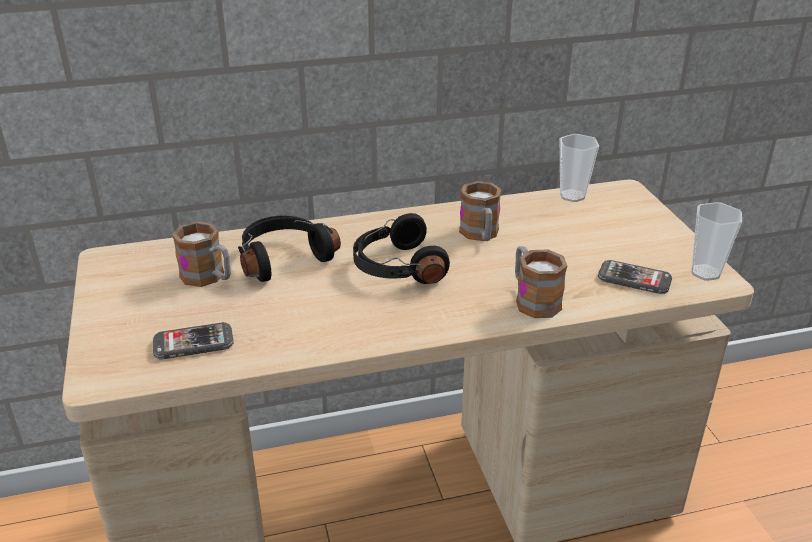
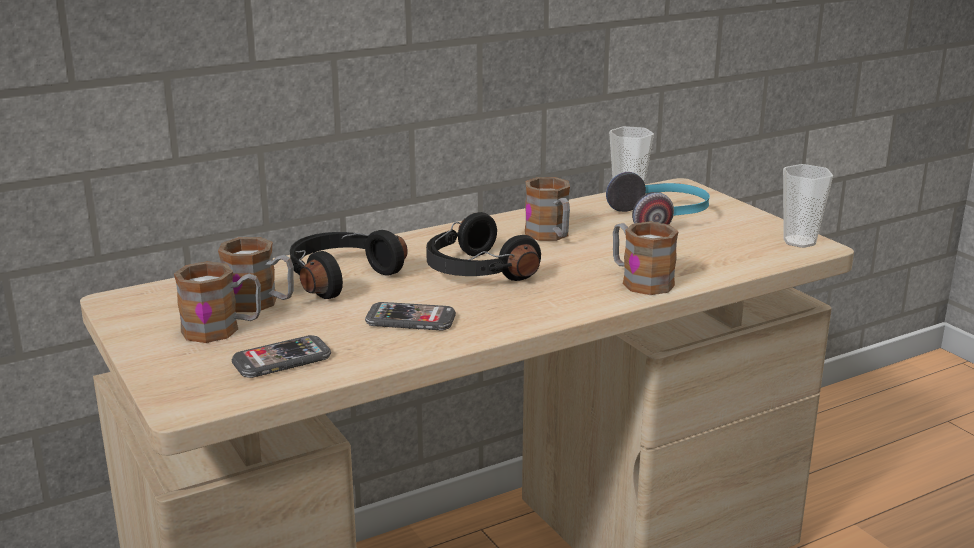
camera: 15 degrees left, 10 degrees down
phone [598,260,672,294] -> phone moved to [365,302,456,330]
none -> mug [174,261,261,343]
none -> headphones [606,172,710,224]

